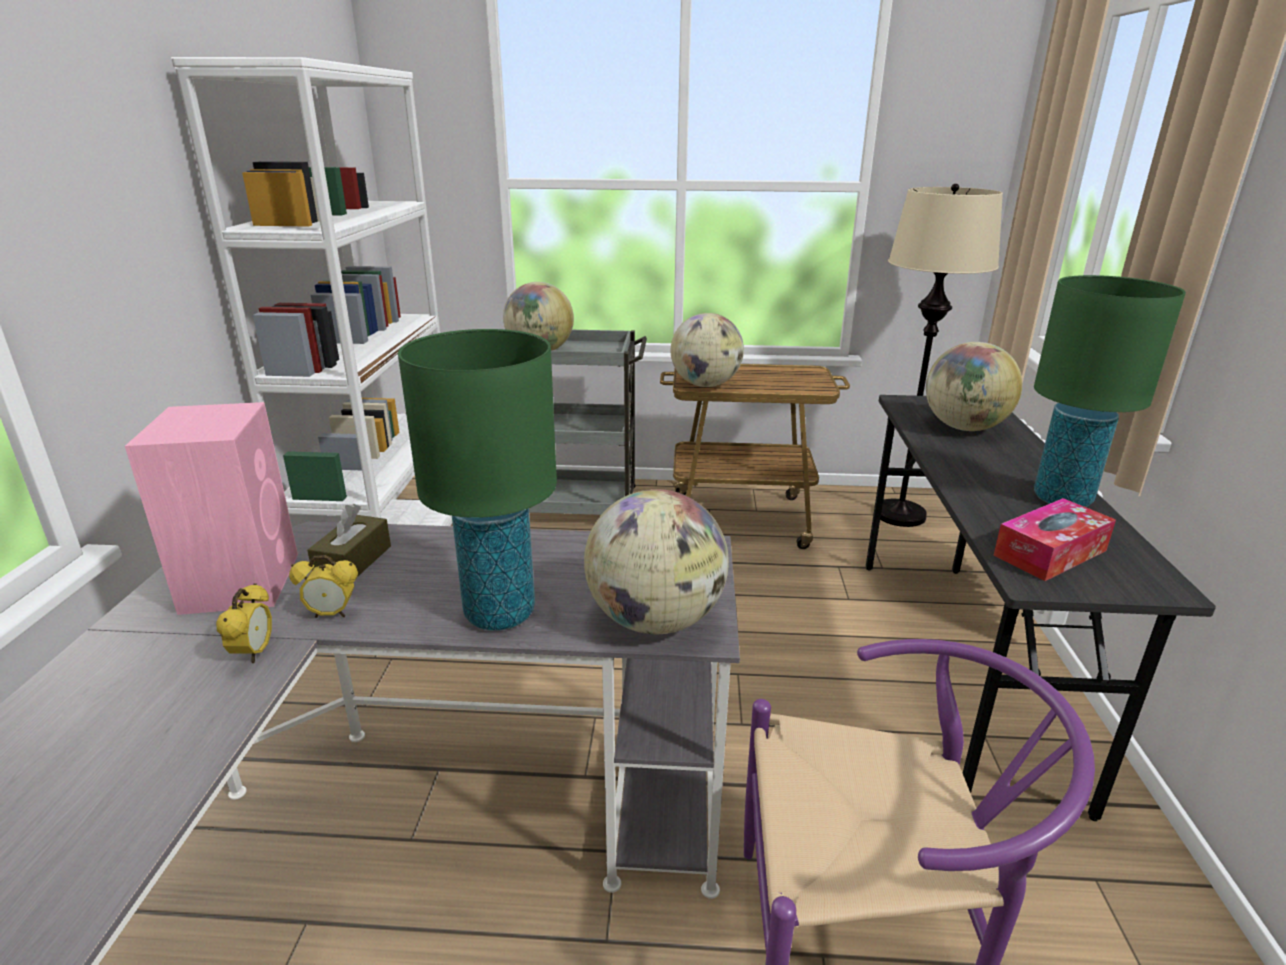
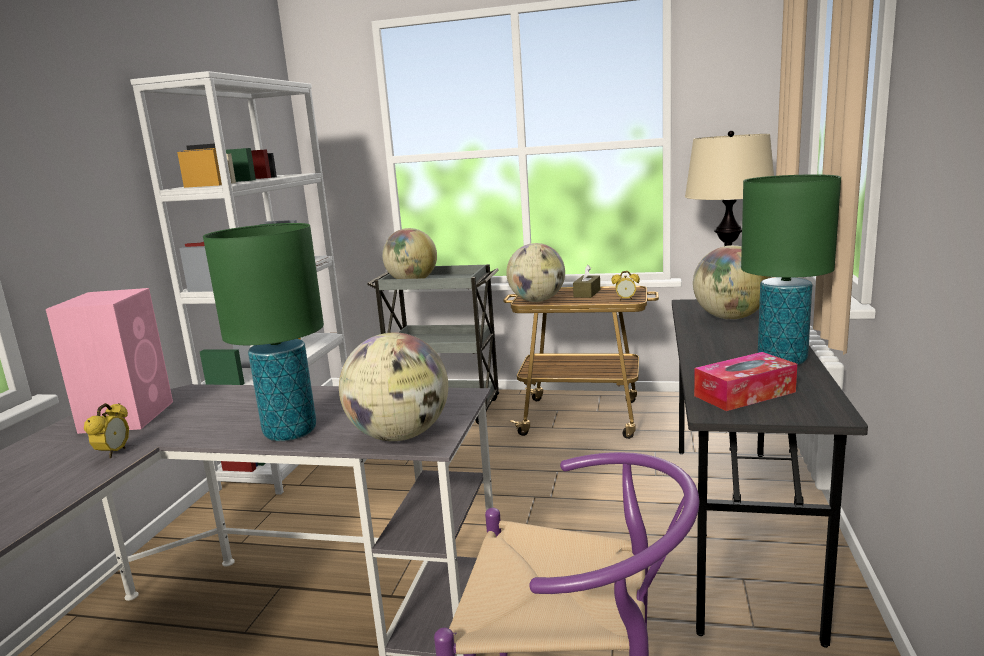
camera: 10 degrees right, 10 degrees down
alarm clock [289,555,358,618] -> alarm clock moved to [611,271,640,301]
brown tissue box [307,504,391,577] -> brown tissue box moved to [573,265,600,298]

